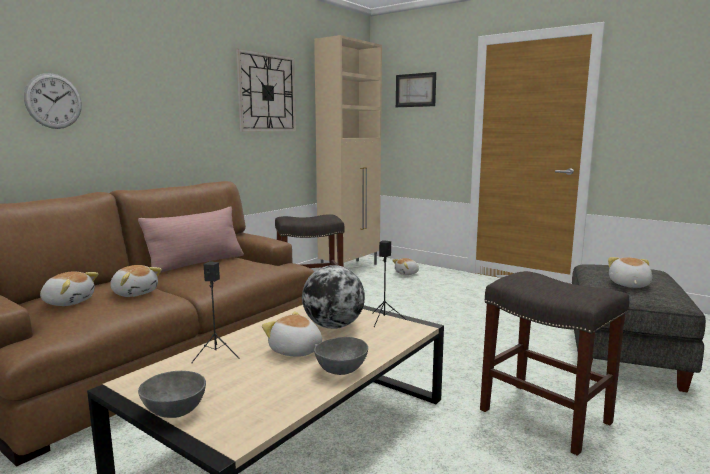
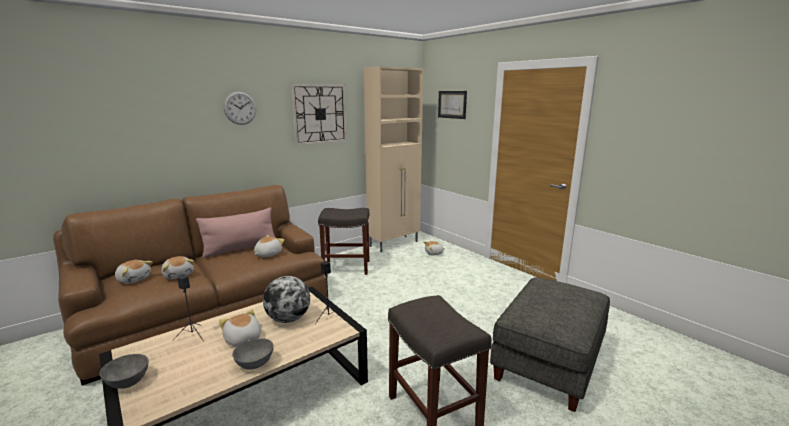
camera: 15 degrees right, 5 degrees up
wall clock [24,73,82,129] -> wall clock moved to [224,91,256,125]
plush toy [608,257,652,288] -> plush toy moved to [254,235,284,257]

